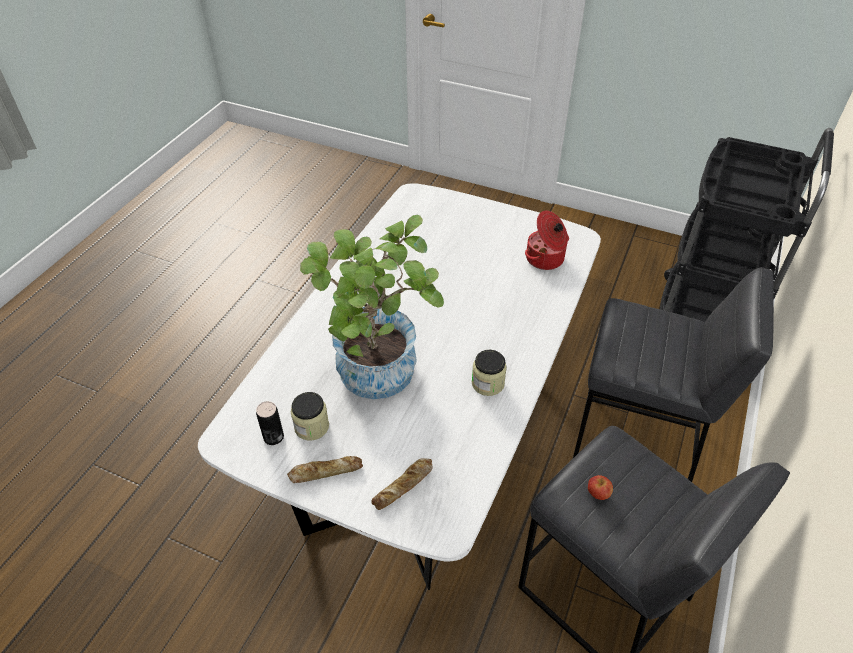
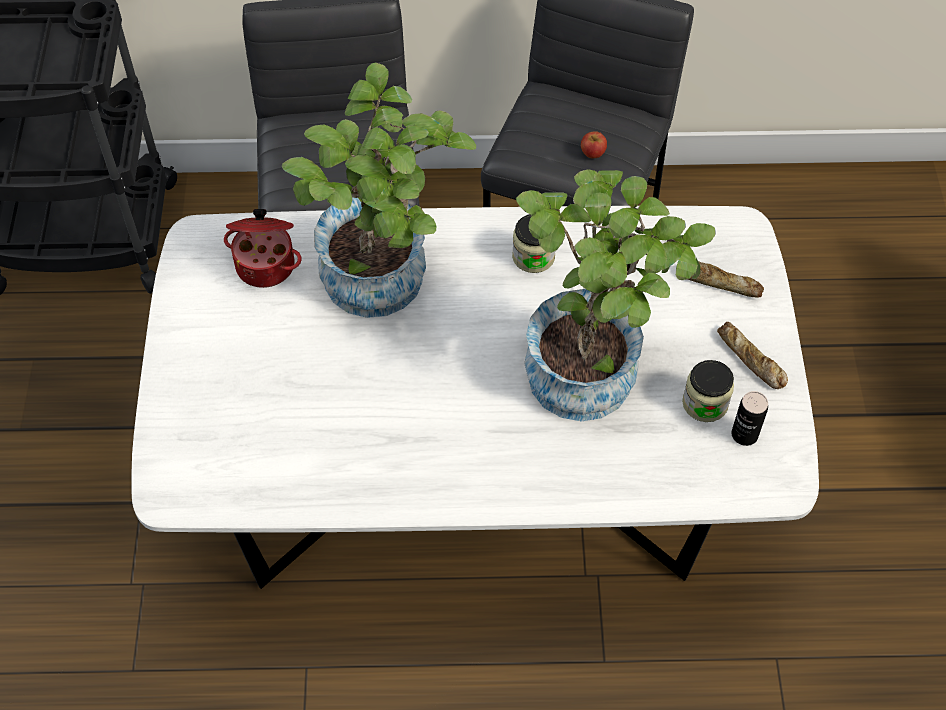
camera: 115 degrees left, 10 degrees up
none -> potted plant [282,63,476,318]

